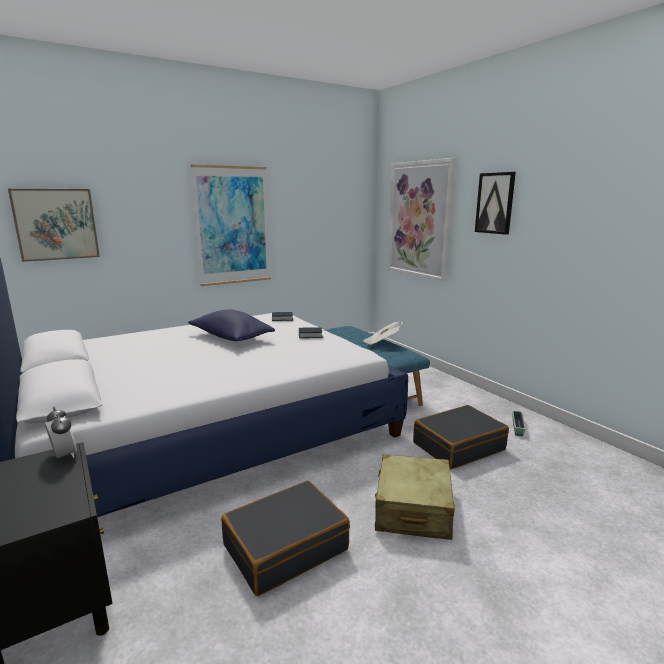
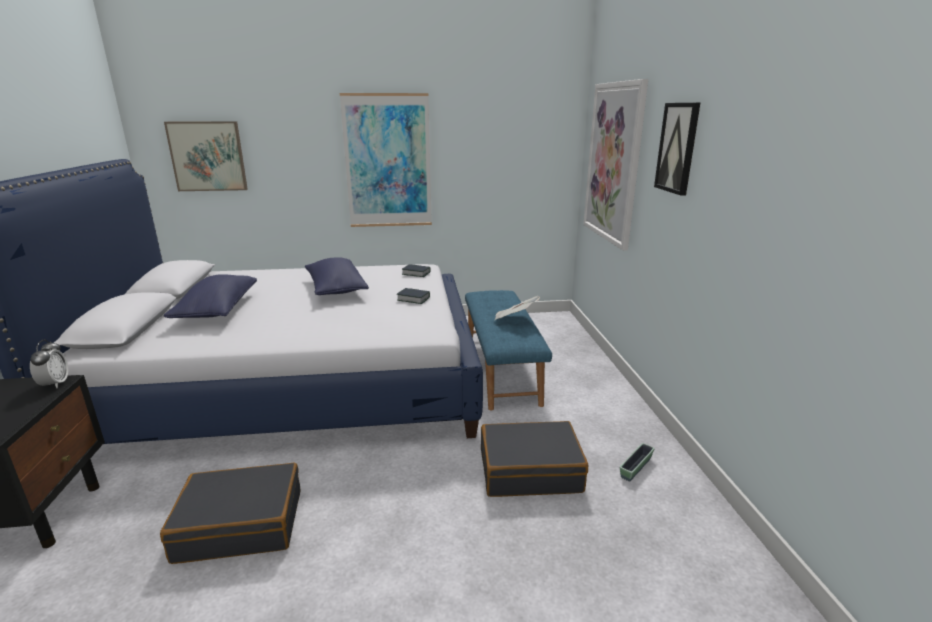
camera: 25 degrees right, 5 degrees up
beige suitcase [375,454,455,540] -> none
none -> blue pillow [164,274,257,318]

